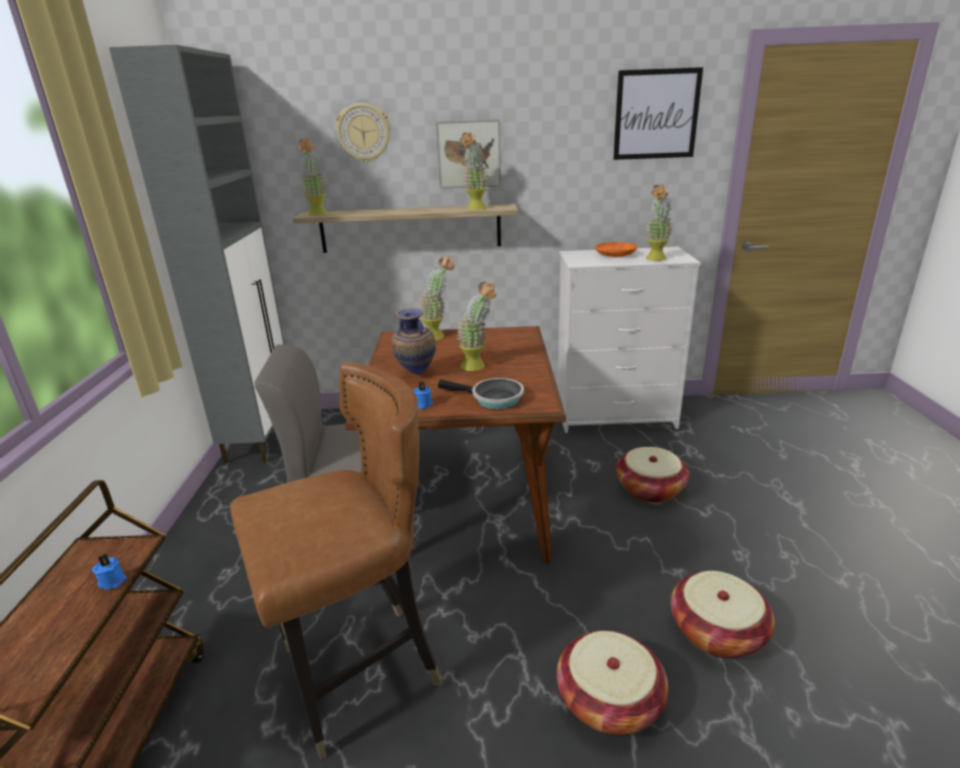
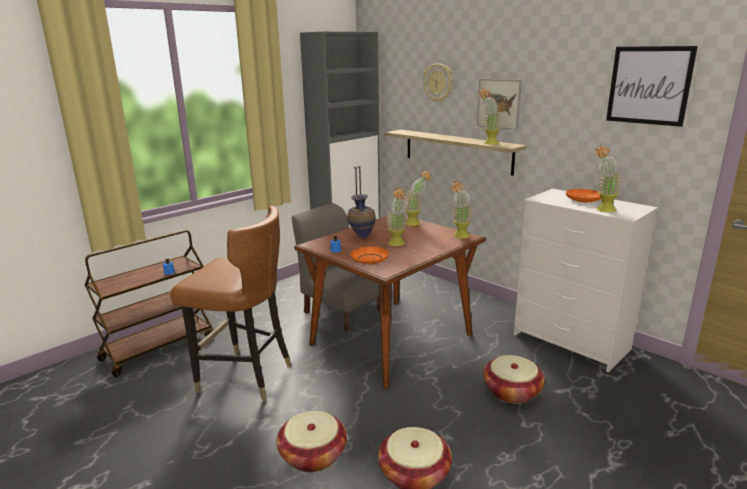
camera: 45 degrees right, 5 degrees down
potted plant [298,138,328,216] -> potted plant moved to [450,181,473,239]
frying pan [438,378,524,409] -> orange plate [350,247,389,264]

